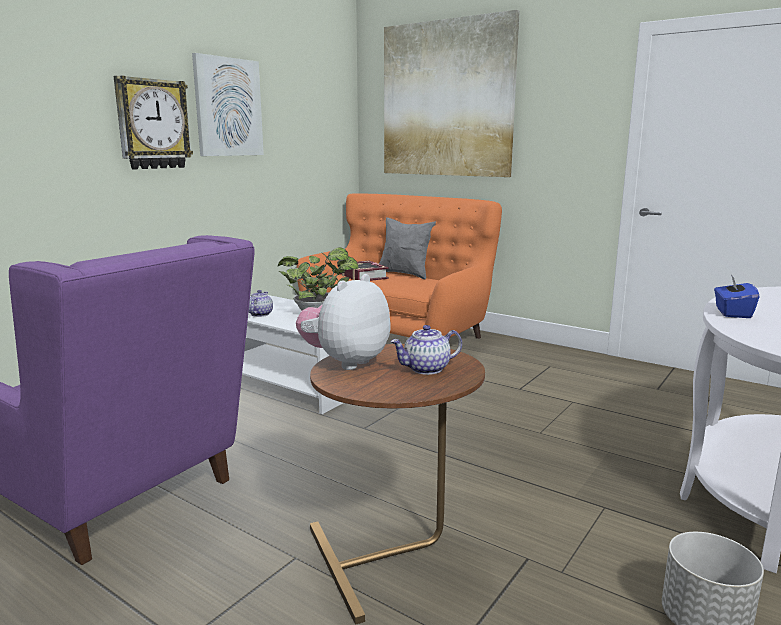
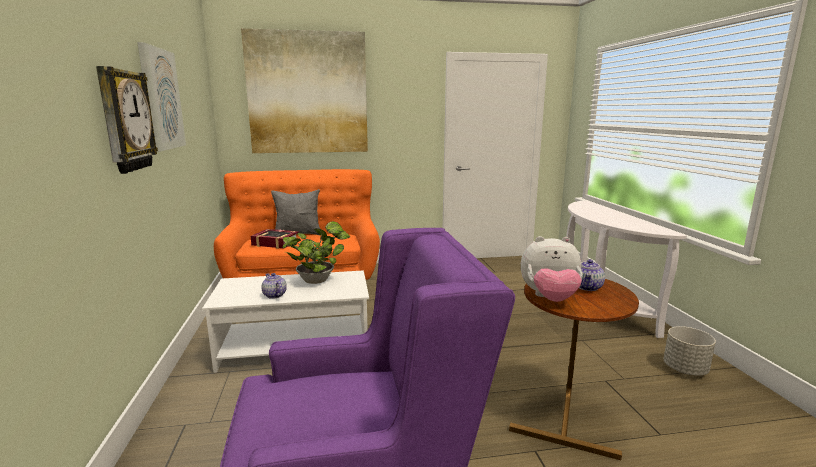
camera: 45 degrees left, 0 degrees up
plush toy [296,274,391,370] -> plush toy turned 75 degrees counterclockwise [521,236,583,302]
blue tissue box [714,275,759,318] -> none

